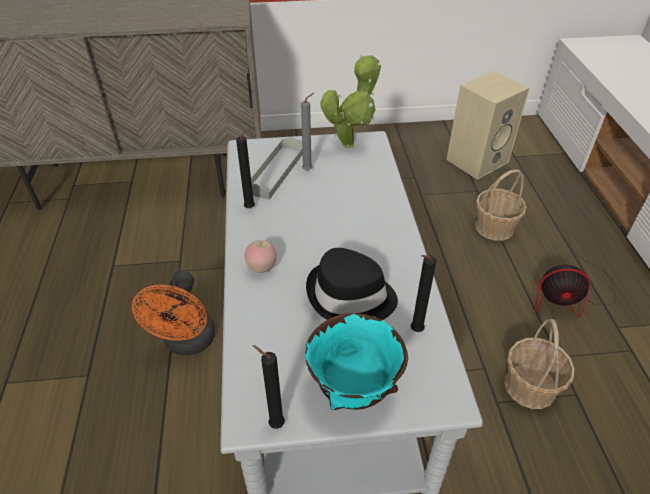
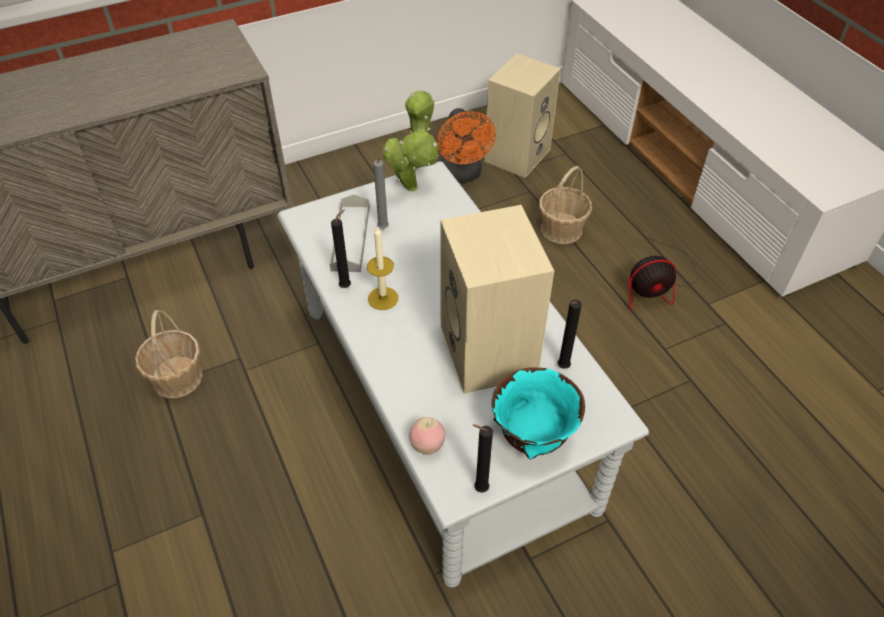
camera: 20 degrees left, 5 degrees up
orange fan [132,270,215,355] -> orange fan moved to [437,108,496,183]
apple [245,240,277,273] -> apple moved to [409,417,446,455]
black hat [306,248,398,320] -> beige speaker [440,205,554,394]
basket [504,319,575,409] -> basket moved to [135,310,203,398]
none -> candle [367,227,398,310]

